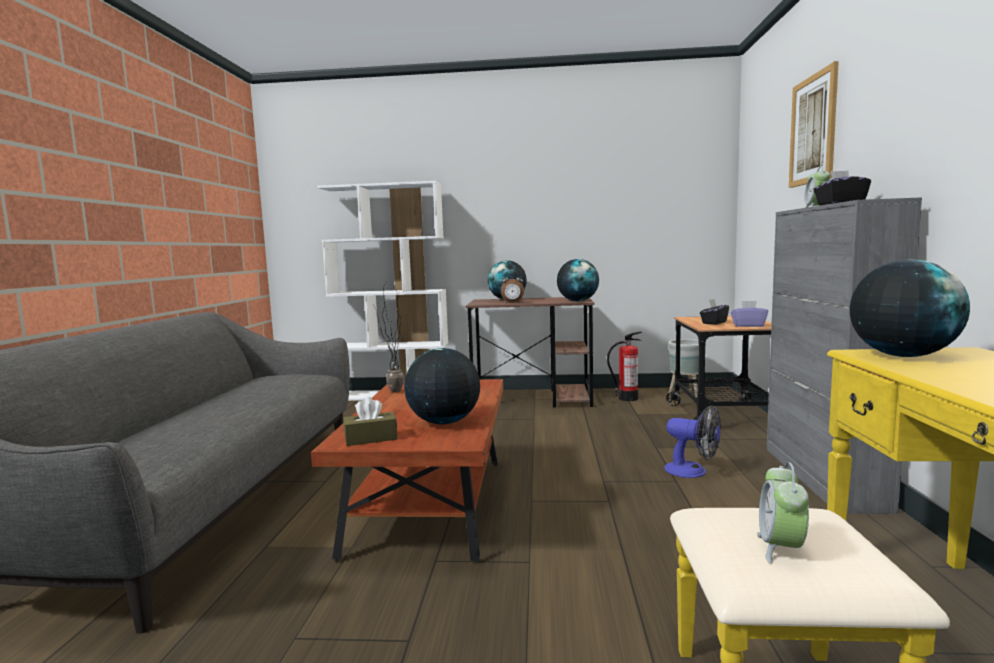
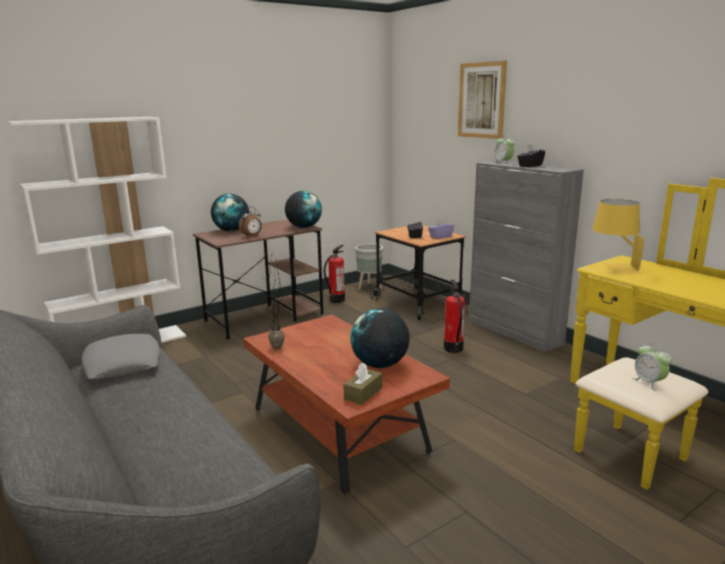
camera: 40 degrees left, 10 degrees up
fan [664,405,721,478] -> fire extinguisher [444,280,465,353]
globe [850,259,970,357] -> yellow table lamp [592,199,644,274]
none -> grey pillow [82,334,160,379]

